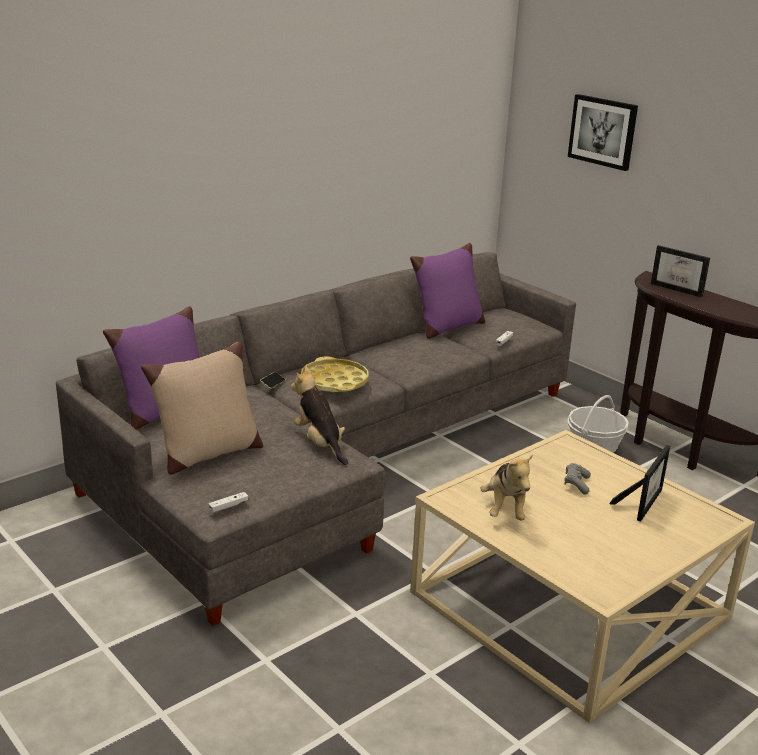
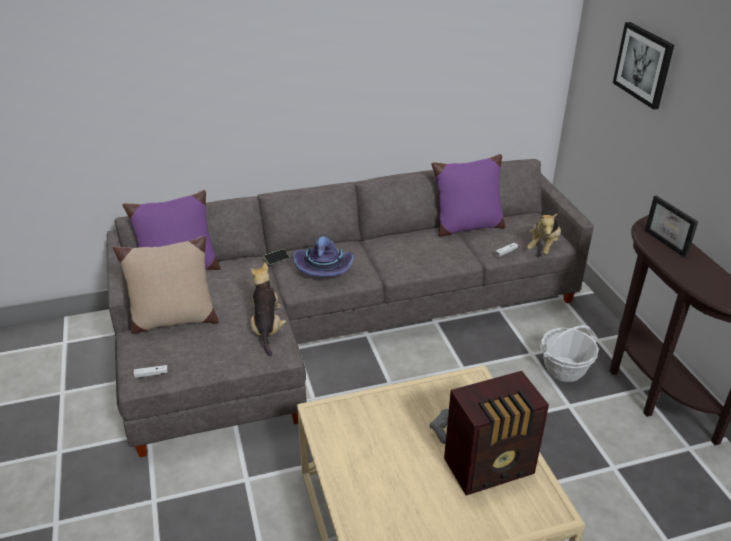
camera: 25 degrees right, 10 degrees up
yellow tray [301,356,369,392] -> purple hat [293,236,354,277]
plush toy [481,454,533,521] -> plush toy moved to [527,213,561,255]
picture frame [609,445,670,522] -> radio [444,371,549,495]

